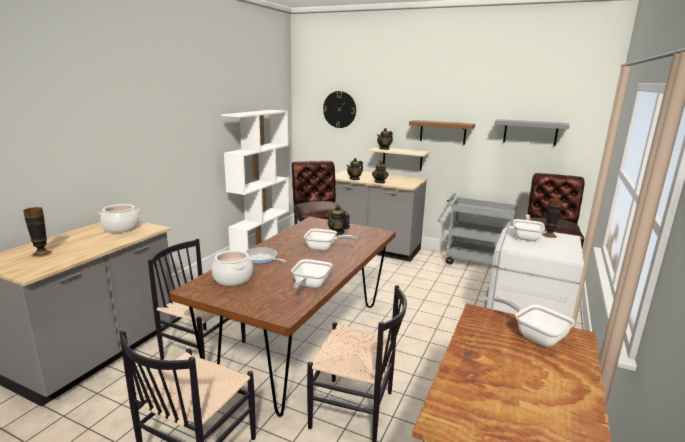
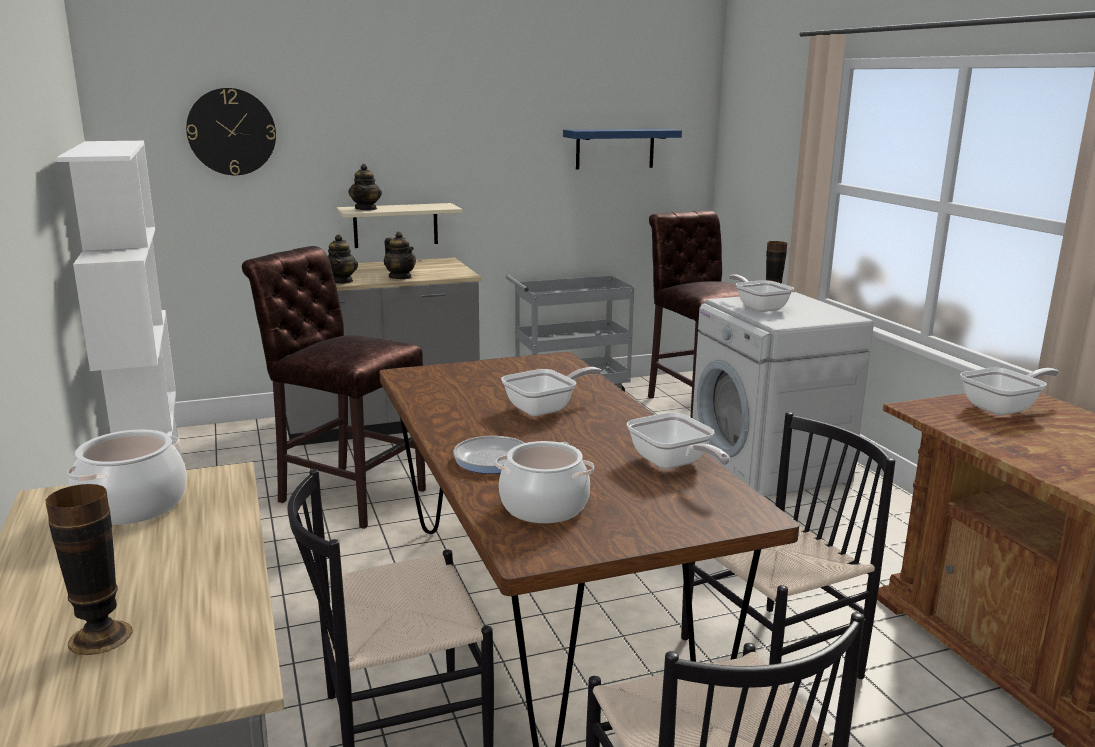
camera: 45 degrees left, 0 degrees up
teapot [326,205,350,235] -> none
brown shelf [409,120,475,145] -> none
frying pan [494,296,575,347] -> frying pan turned 150 degrees clockwise [960,368,1059,415]
grey shelf [495,119,570,146] -> blue shelf [563,129,682,170]

